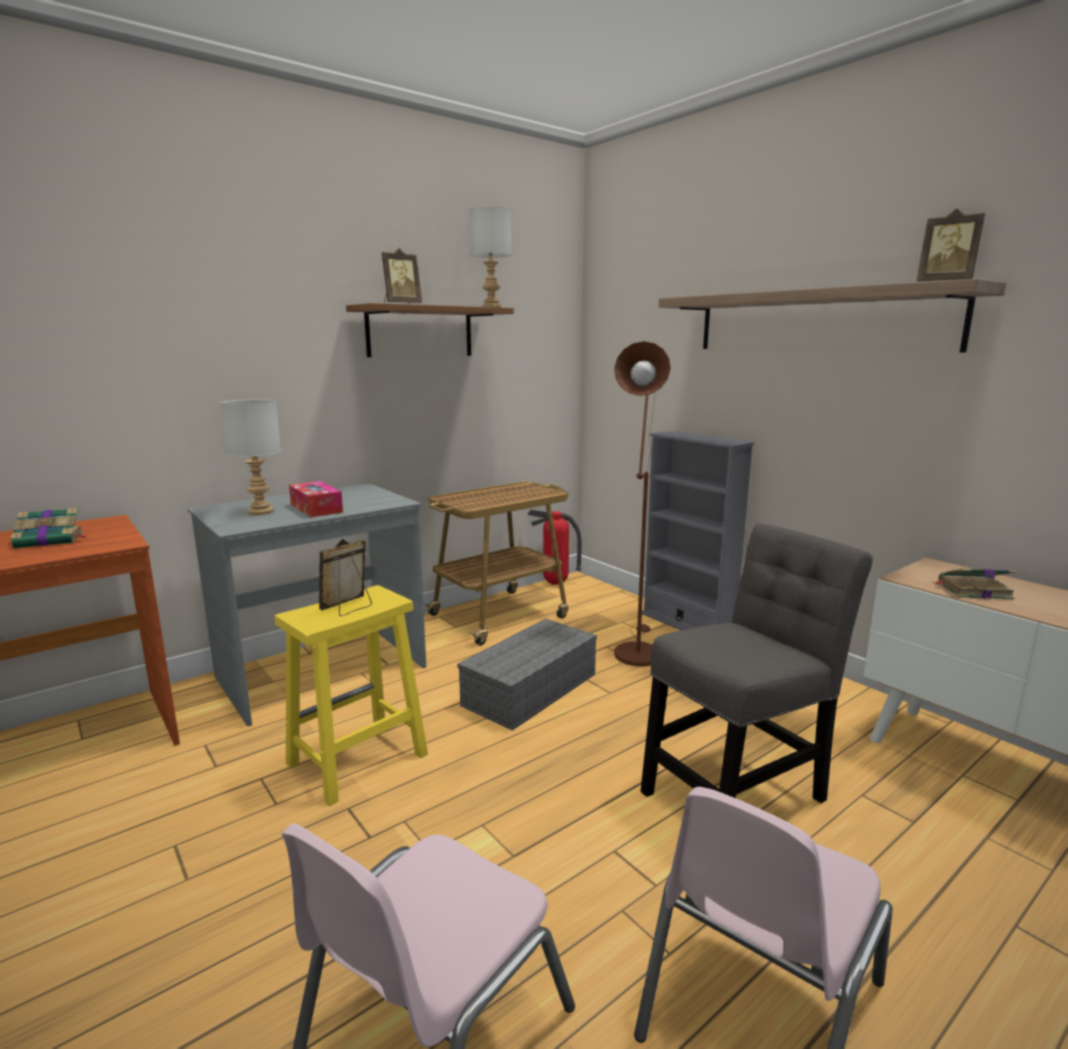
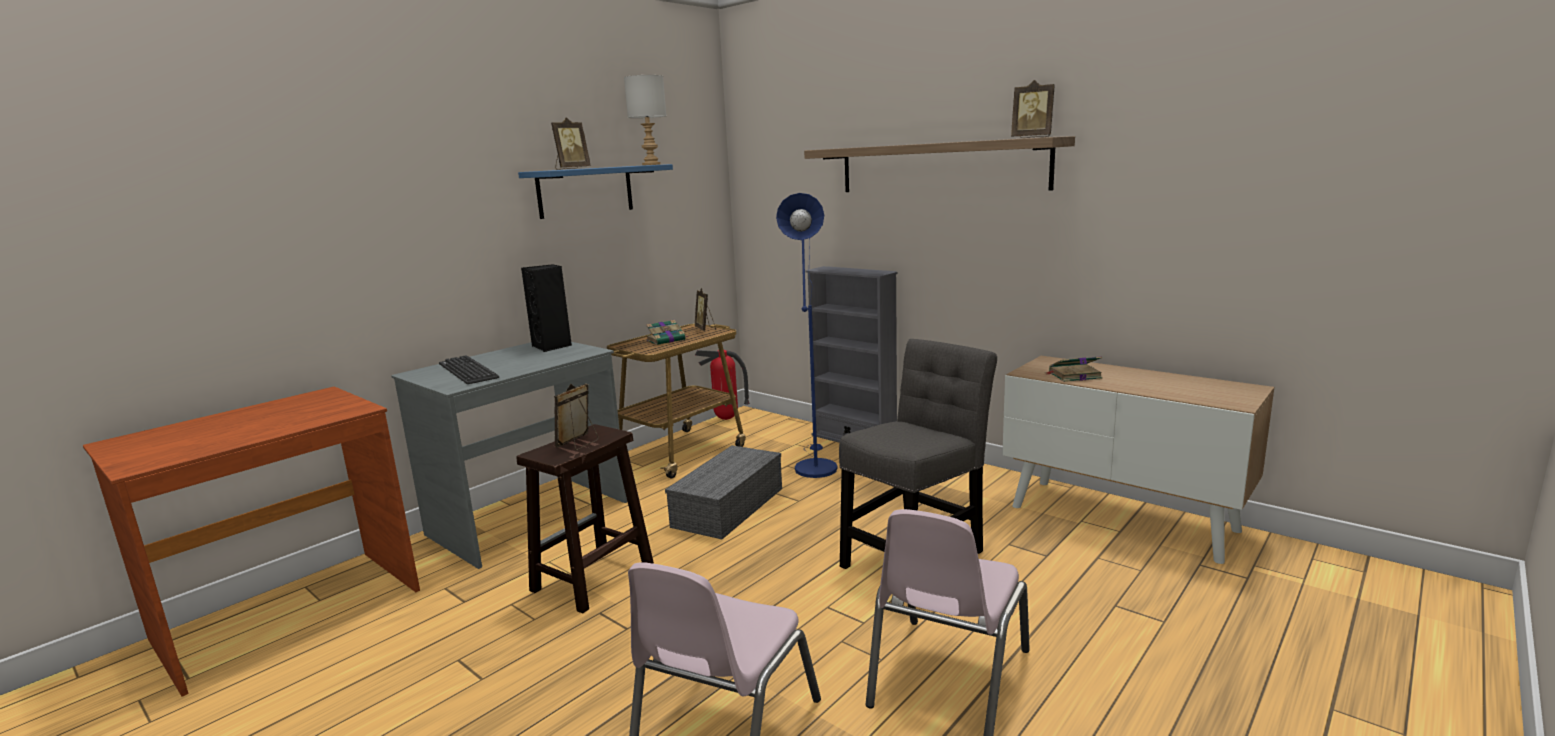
camera: 10 degrees left, 0 degrees up
book [11,508,86,549] -> book moved to [646,320,689,345]
grey table lamp [220,399,281,515] -> keyboard [439,355,499,384]
yellow stool [275,585,428,806] -> brown stool [516,424,654,614]
tissue box [289,481,343,517] -> none
brown shelf [346,303,514,357] -> blue shelf [518,164,673,219]
brown floor lamp [614,341,671,666] -> blue floor lamp [776,193,837,478]
none -> black speaker [521,264,572,352]
none -> picture frame [695,288,716,331]

